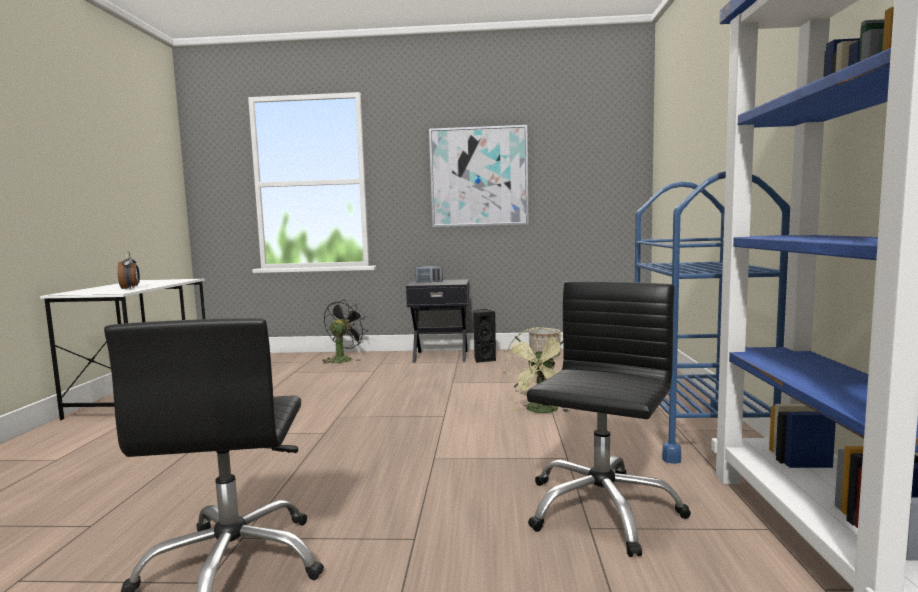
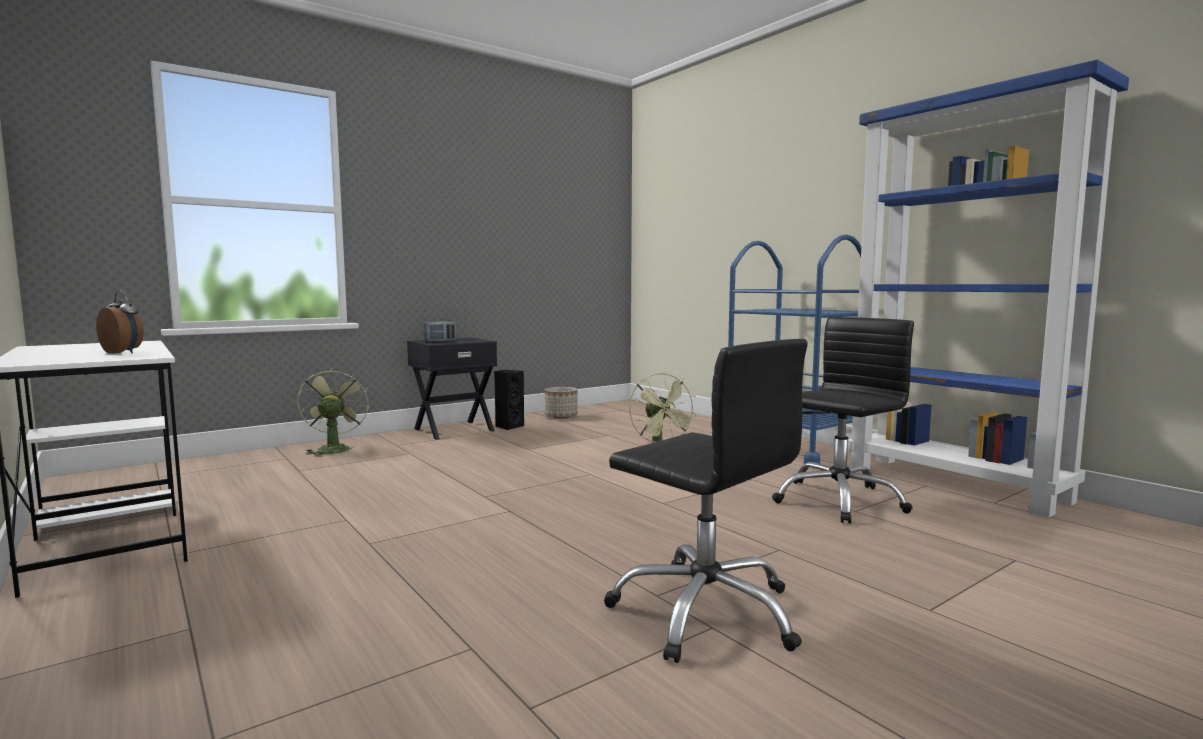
camera: 40 degrees left, 0 degrees up
black fan [322,300,367,364] -> green fan [297,368,369,457]
picture [429,125,529,227] -> none
black office chair [527,281,691,557] -> black office chair turned 60 degrees clockwise [772,317,914,523]

